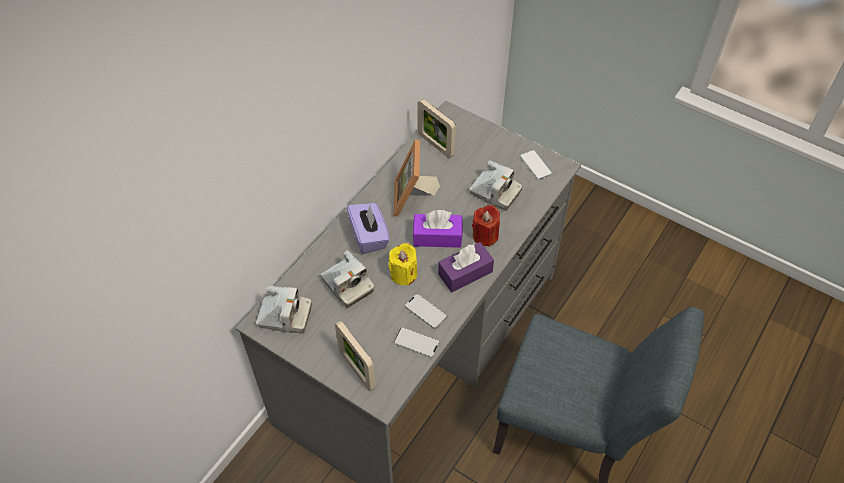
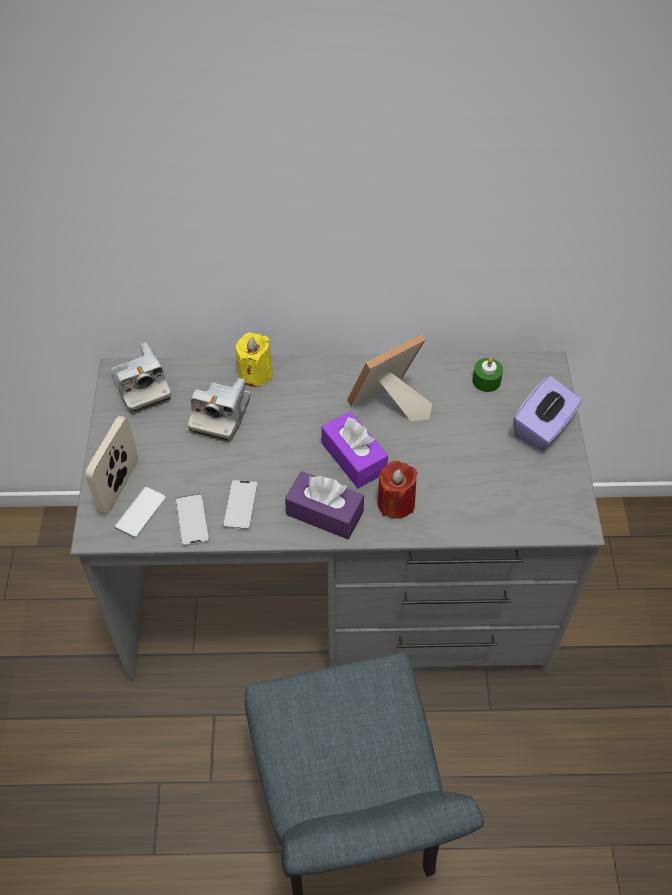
camera: 55 degrees right, 0 degrees up
purple tissue box [347,203,390,254] -> purple tissue box moved to [513,376,582,451]
yellow candle [389,243,417,286] -> yellow candle moved to [236,332,273,386]
picture frame [417,99,456,158] -> green candle [472,358,503,392]
camera [469,160,522,211] -> none
phone [520,150,552,180] -> phone moved to [114,486,166,538]

